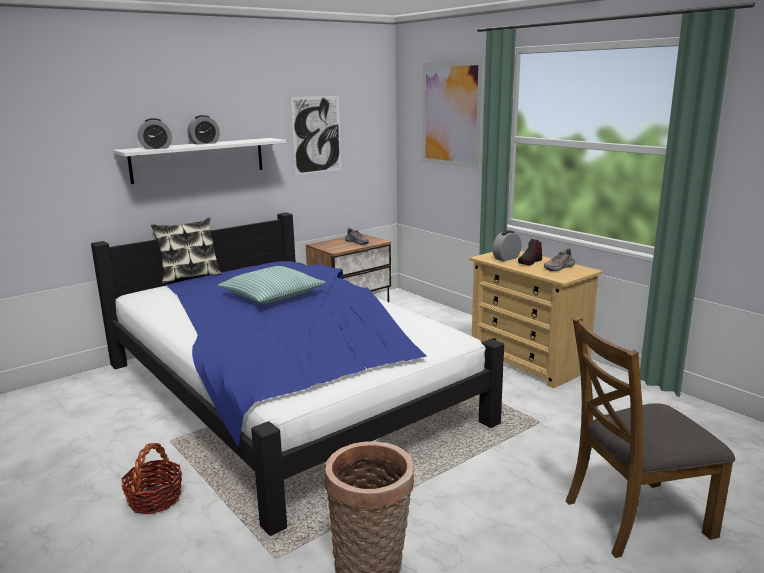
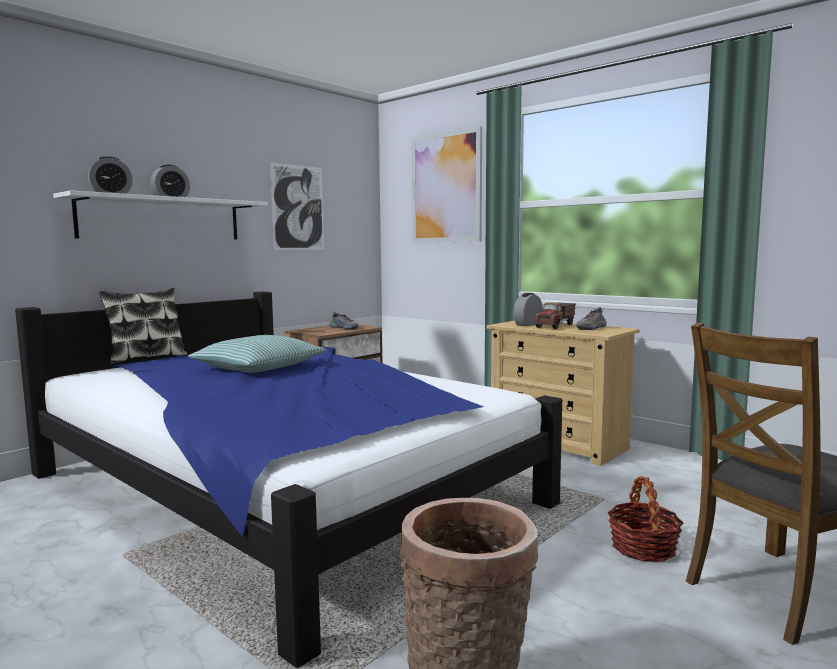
camera: 10 degrees left, 10 degrees down
basket [122,443,182,514] -> basket moved to [607,476,683,562]
shoe [518,239,542,265] -> toy truck [534,302,576,329]

